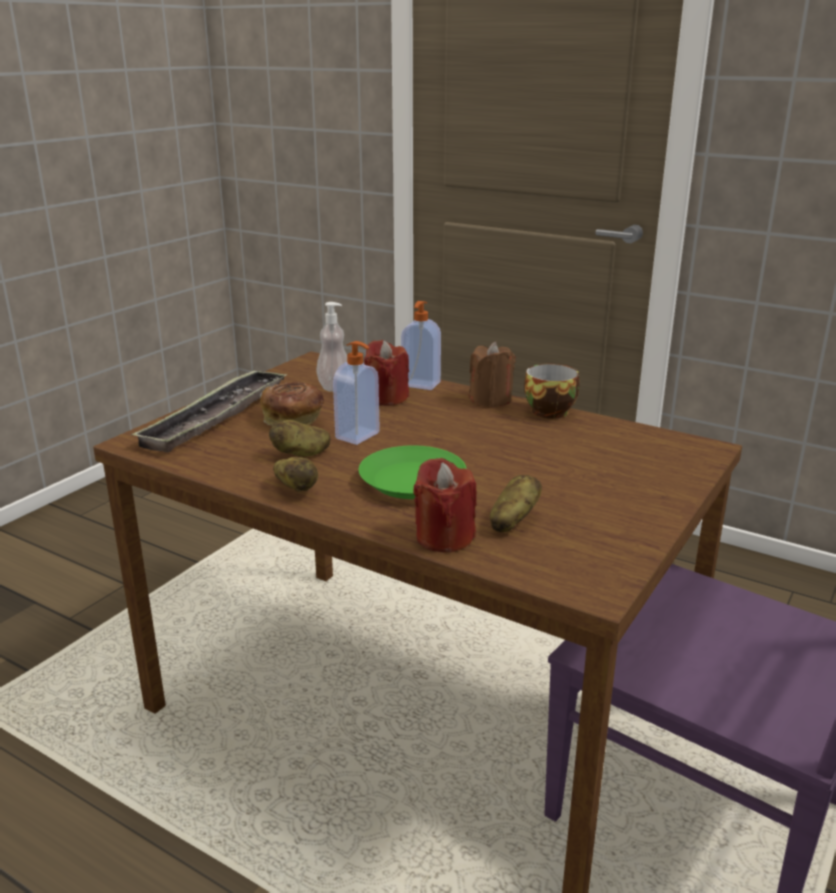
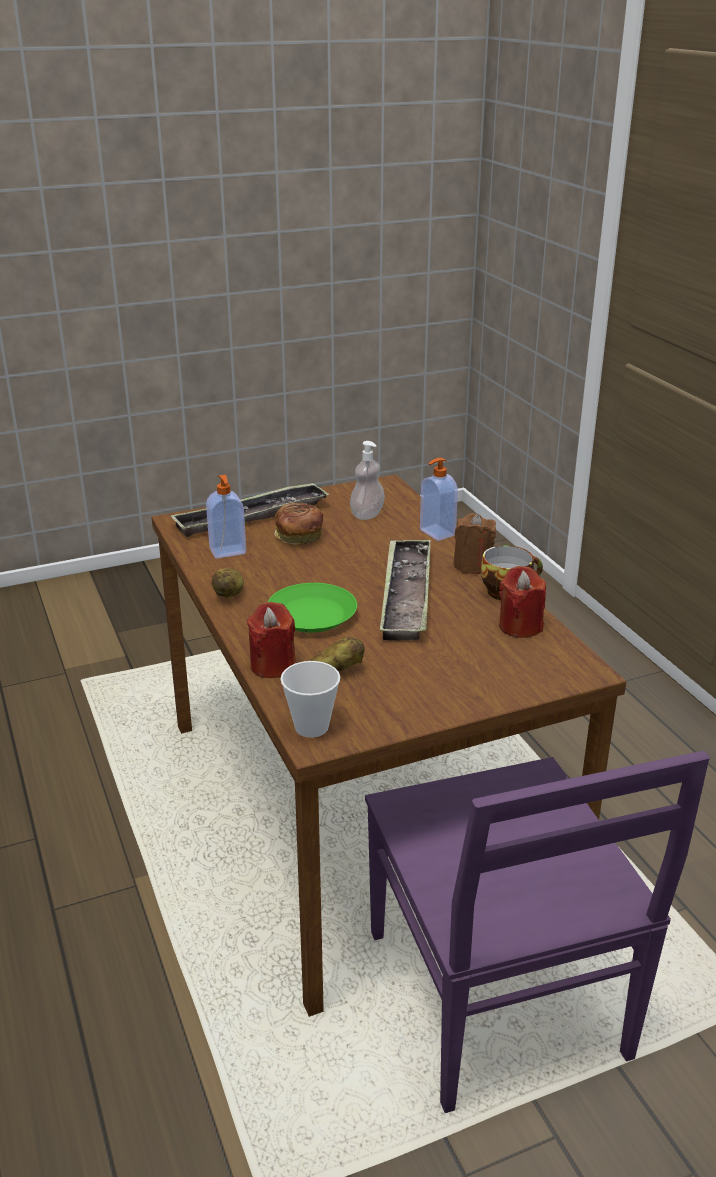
camera: 35 degrees right, 5 degrees up
potato [269,420,330,457] -> none
soap dispenser [333,341,380,445] -> soap dispenser moved to [206,475,246,559]
red candle [364,340,409,406] -> red candle moved to [499,566,546,638]
none -> cup [280,661,340,738]
none -> tray [380,540,431,641]

